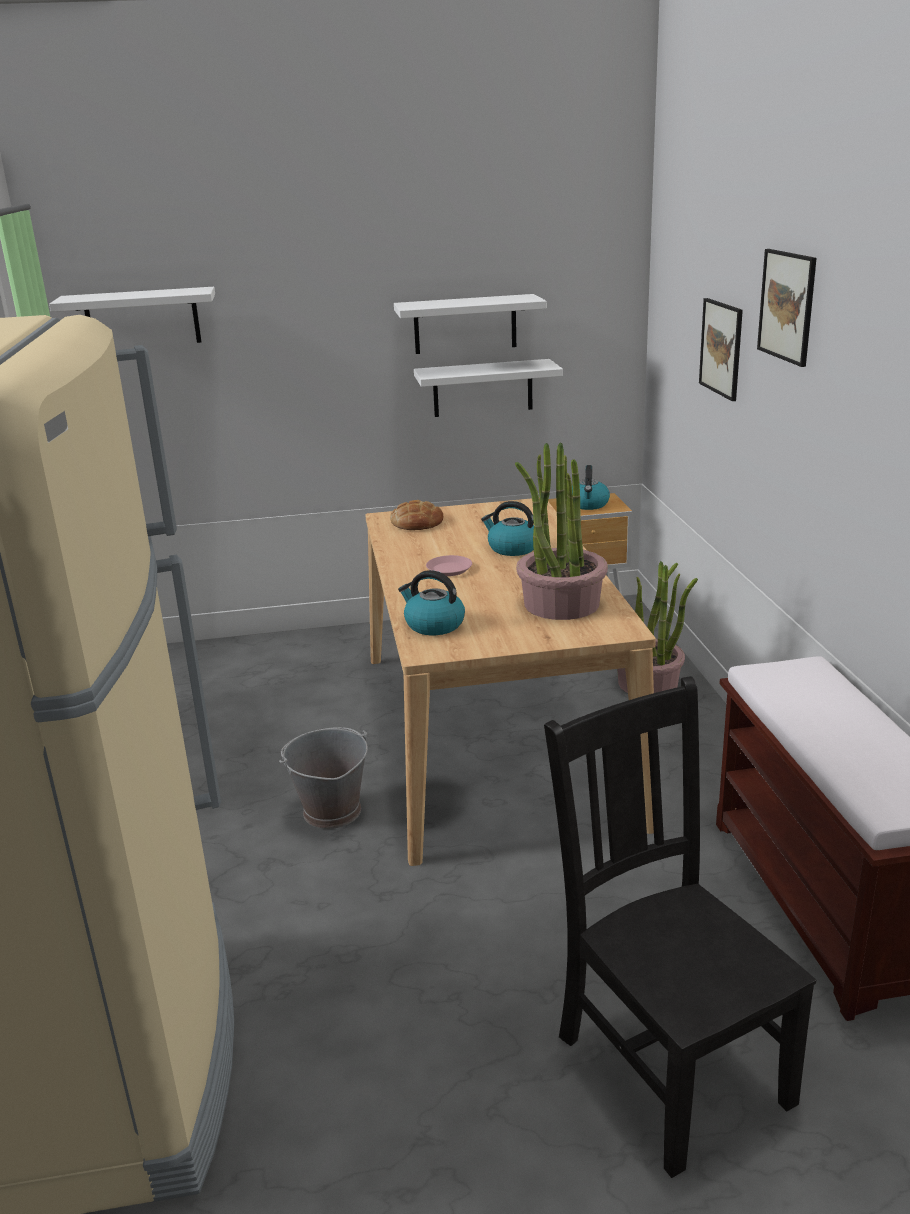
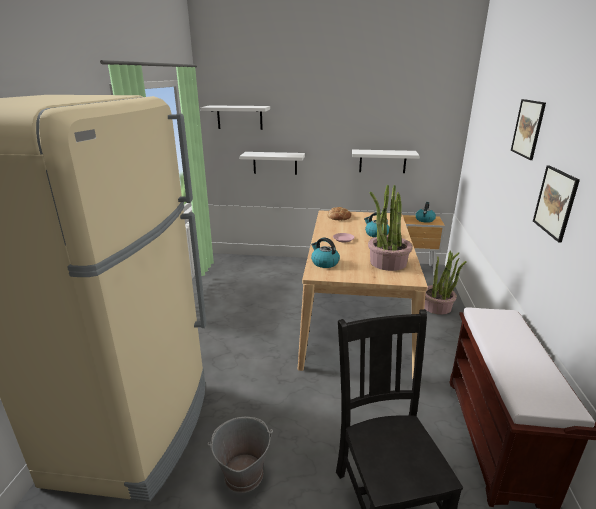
camera: 15 degrees right, 0 degrees up
grey bucket [279,727,368,829] -> grey bucket moved to [207,417,273,493]
white shelf [394,294,547,354] -> white shelf moved to [239,152,305,175]
picture [699,298,743,401] -> picture moved to [533,165,580,243]

